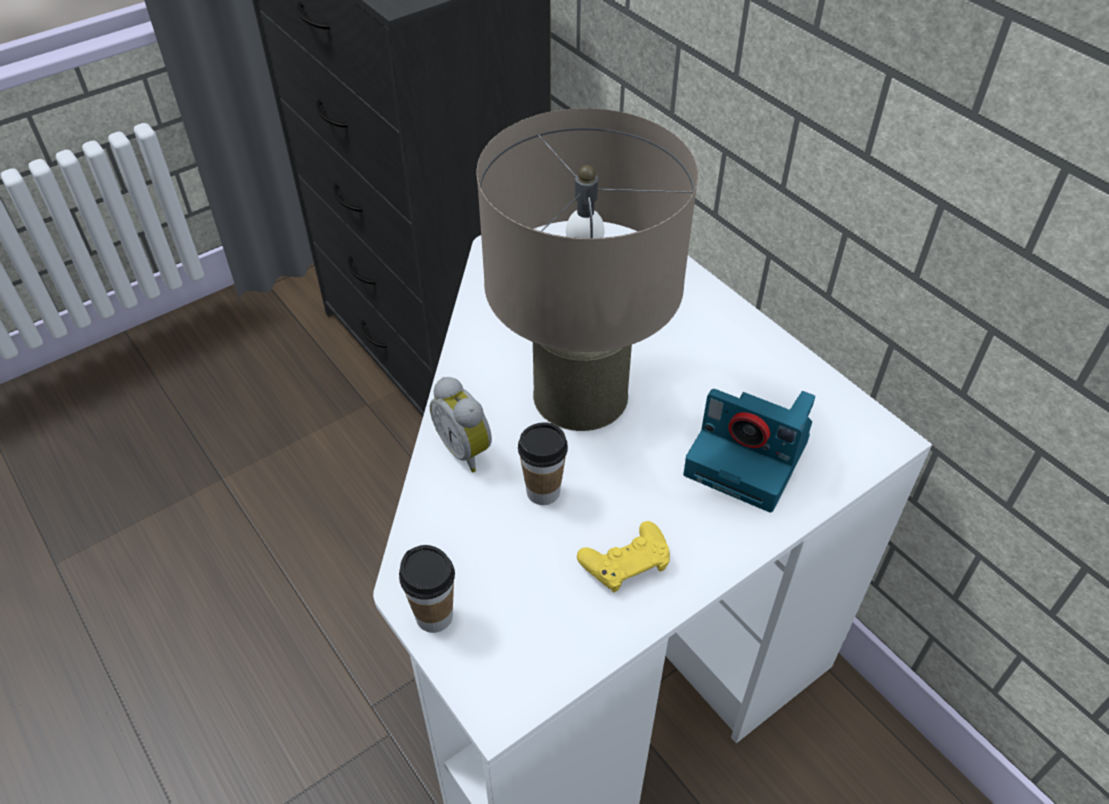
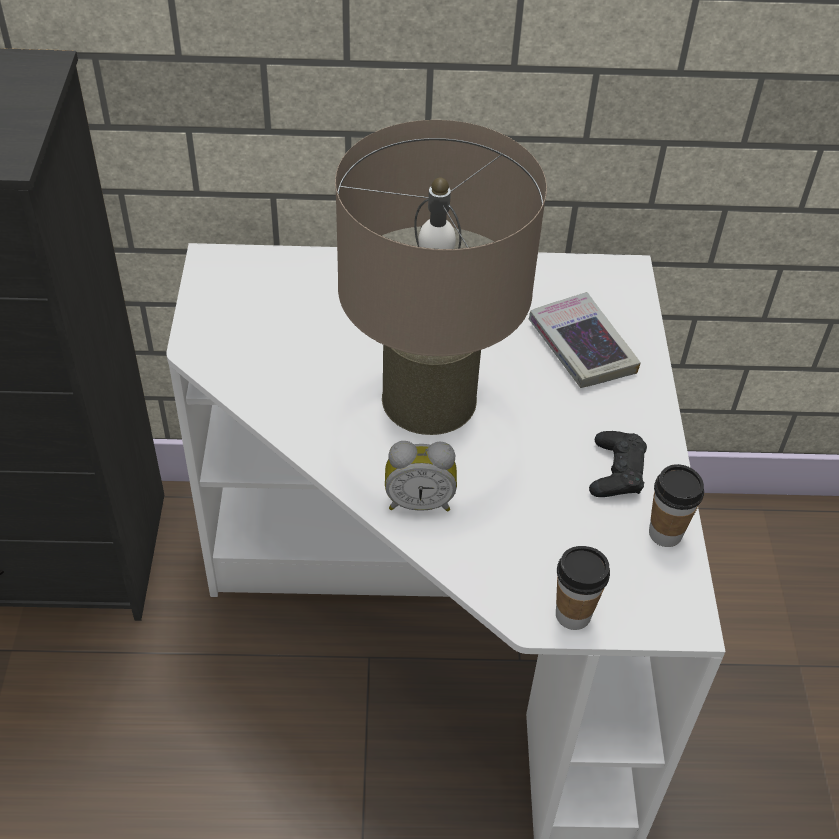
camera: 55 degrees left, 0 degrees up
cup [518,422,568,505] -> cup moved to [649,464,704,547]
yellow game controller [577,521,670,593] -> black game controller [589,431,647,497]
camera [683,389,815,513] -> book [529,292,641,388]

